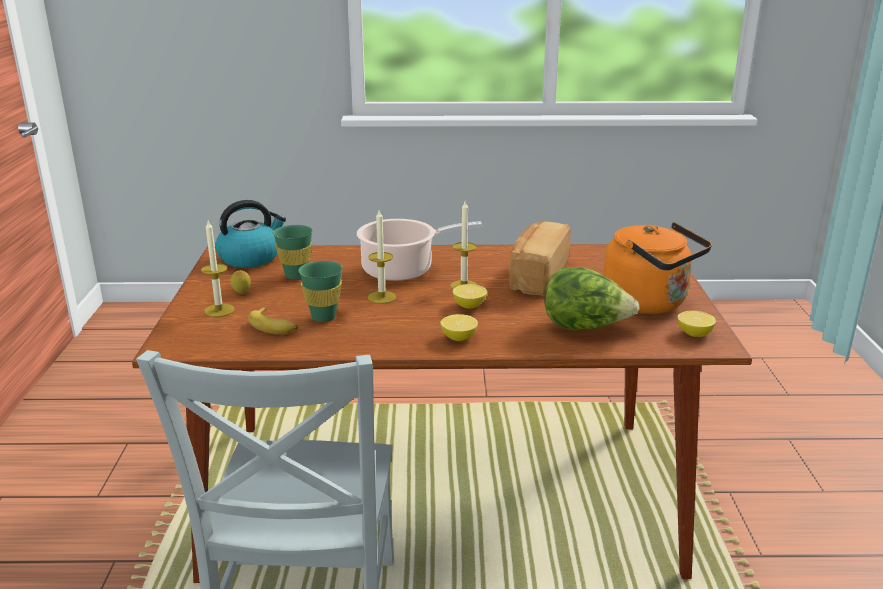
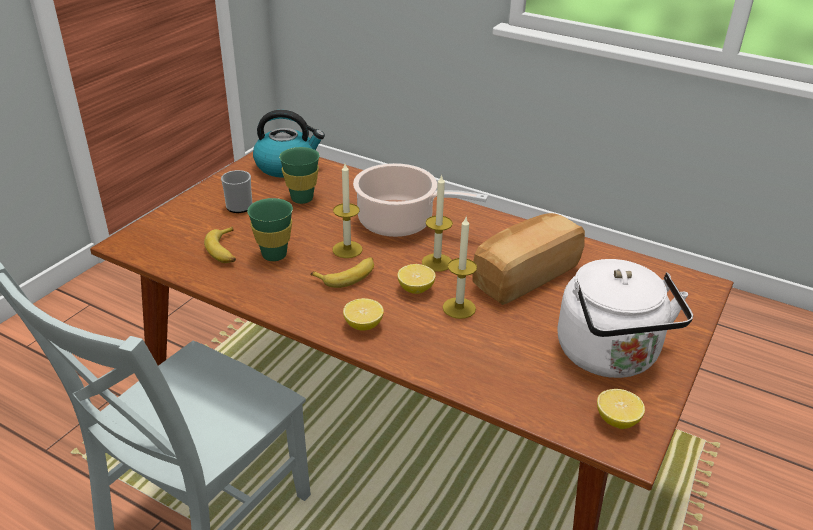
camera: 30 degrees right, 10 degrees up
candle [201,221,234,317] -> candle moved to [443,217,477,319]
lemon [231,270,251,294] -> mug [221,170,252,213]
lettuce [545,267,639,330] -> none
orange kettle [603,222,712,314] -> white kettle [558,259,693,378]
none -> banana [310,257,374,288]

